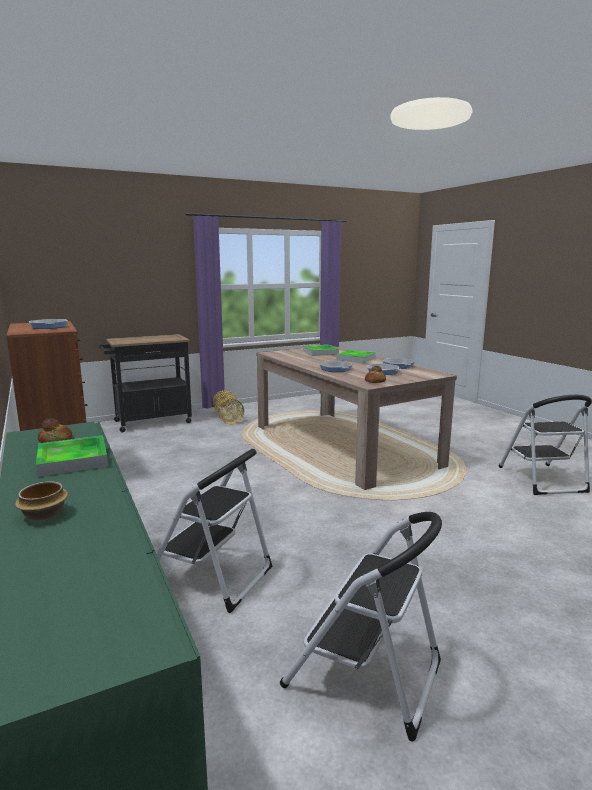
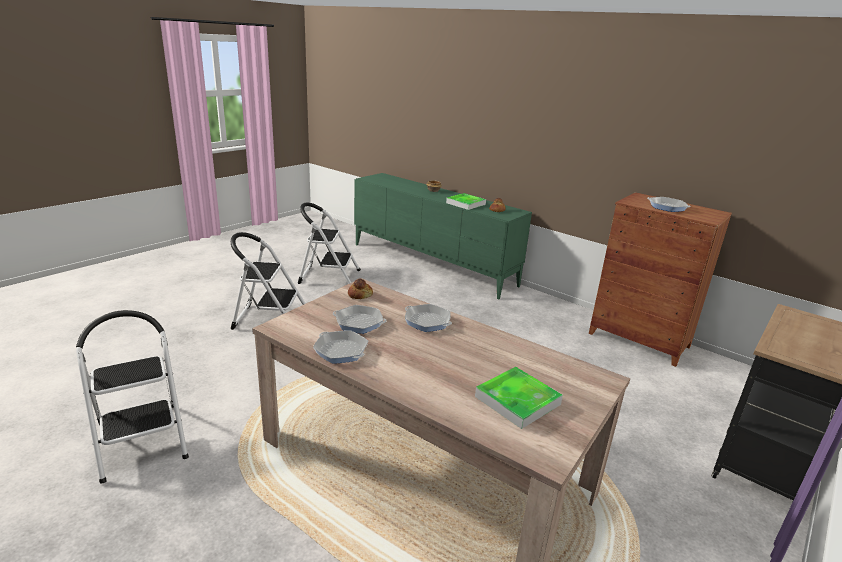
camera: 155 degrees right, 10 degrees up
step ladder [157,449,272,613] -> step ladder moved to [231,232,306,330]
basket [213,390,244,424] -> none
tray [336,350,376,363] -> none

